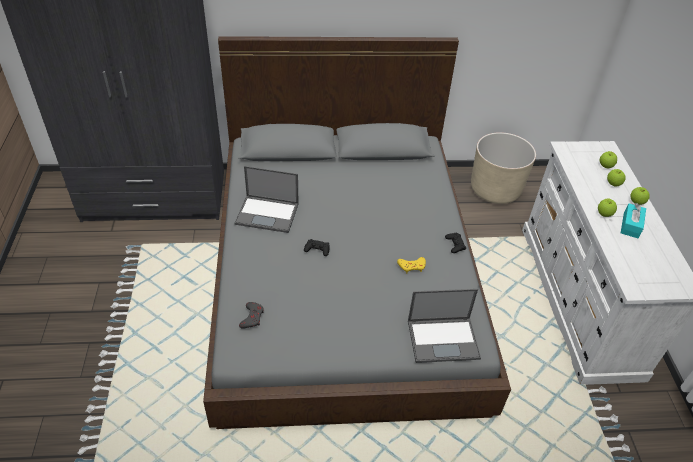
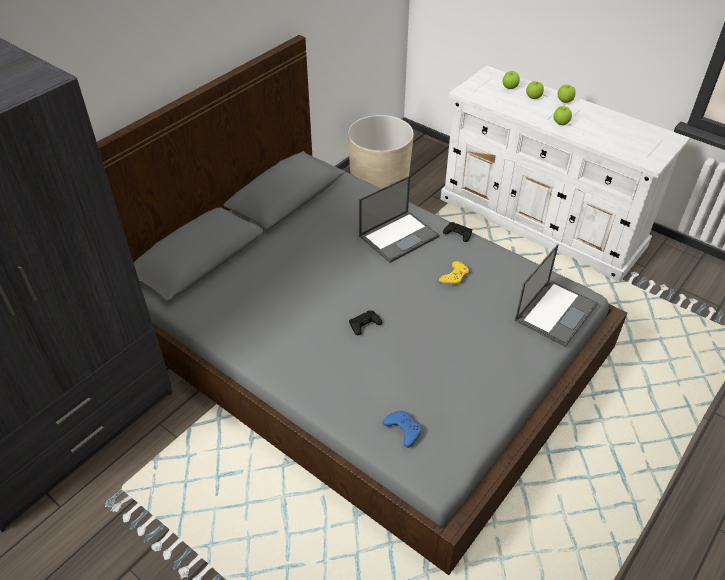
camera: 45 degrees left, 0 degrees up
laptop [234,166,298,233] -> laptop moved to [359,176,439,263]
grey game controller [239,302,264,329] -> blue game controller [383,411,421,448]
turquoise tissue box [621,203,646,238] -> none

